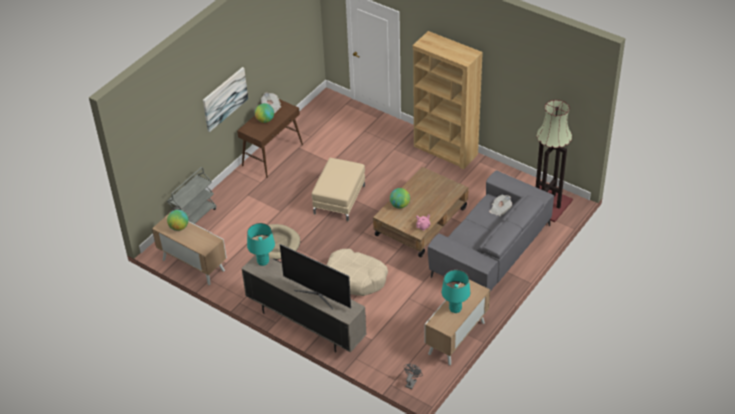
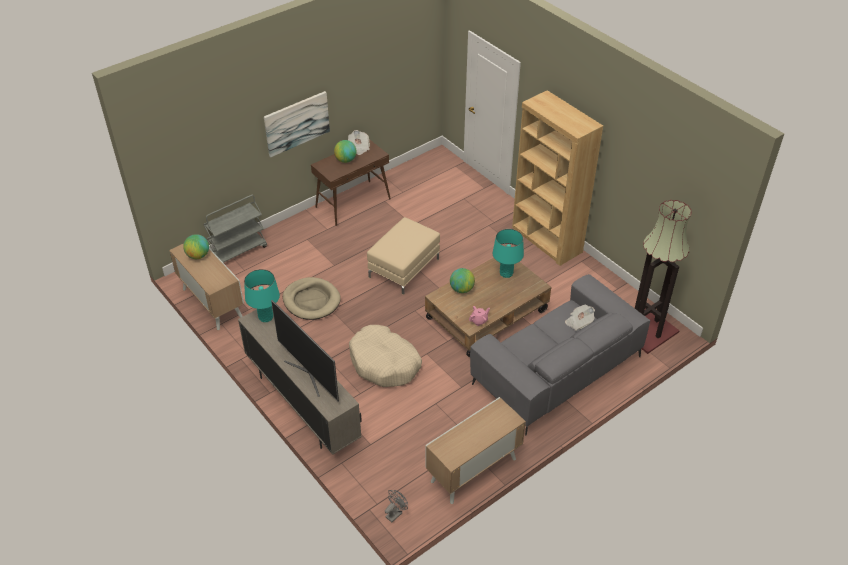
camera: 15 degrees right, 0 degrees up
turquoise table lamp [442,270,470,313] -> turquoise table lamp moved to [493,229,524,278]

